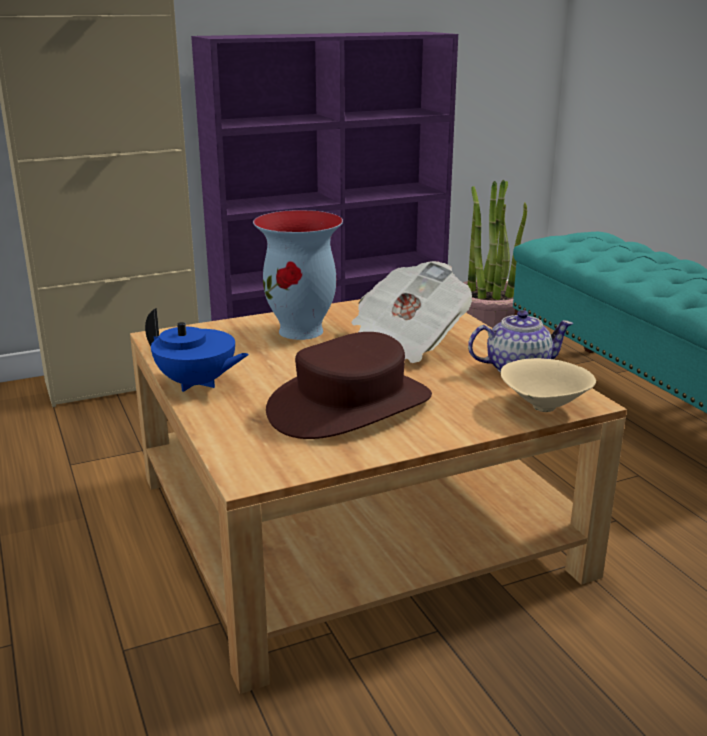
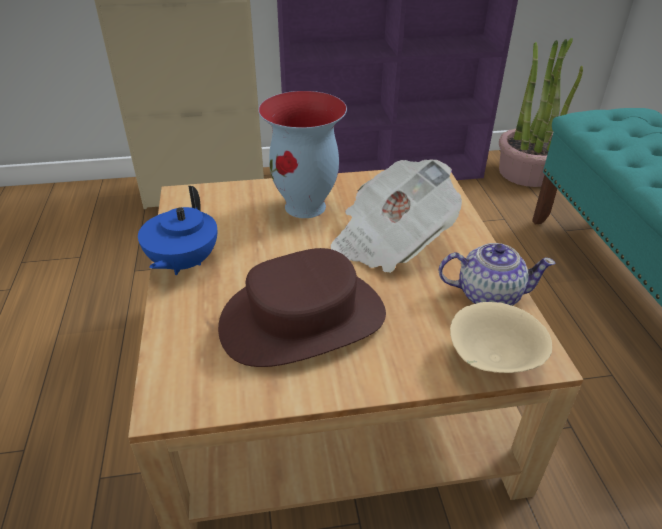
camera: 15 degrees right, 15 degrees up
blue teapot [145,308,249,392] -> blue teapot turned 60 degrees clockwise [138,186,217,275]

